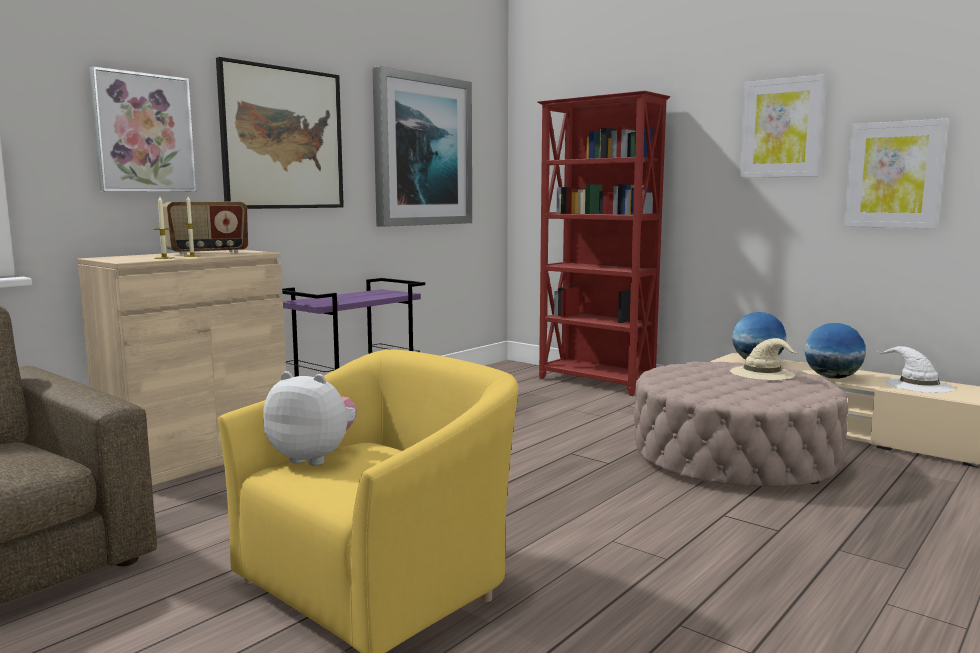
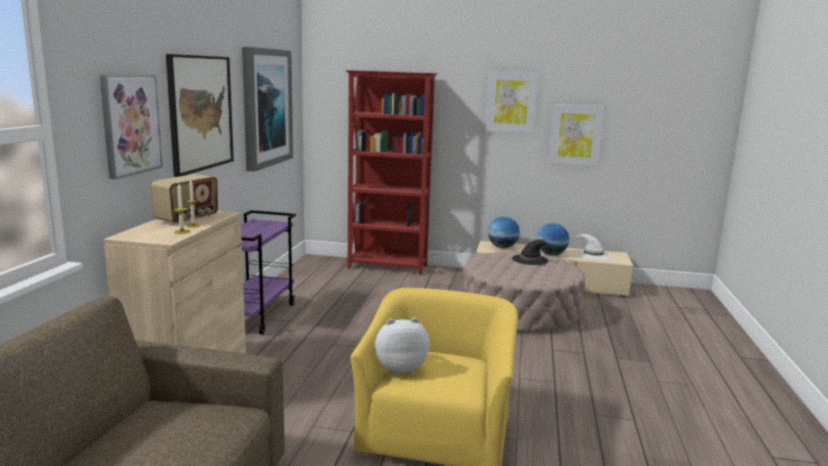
camera: 30 degrees left, 5 degrees up
beige hat [730,338,797,380] -> black hat [512,240,554,265]

